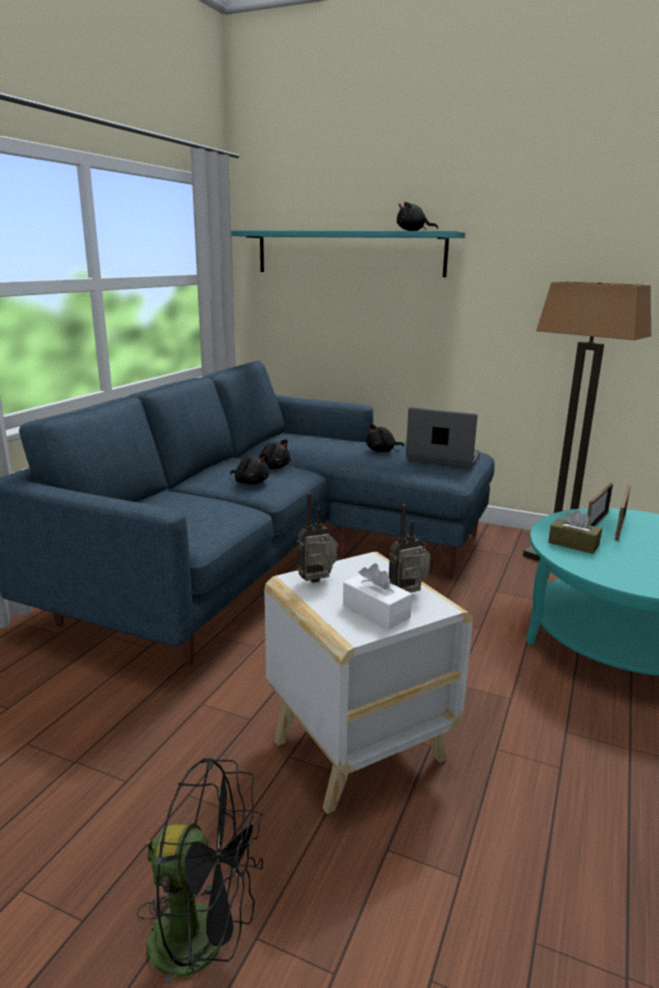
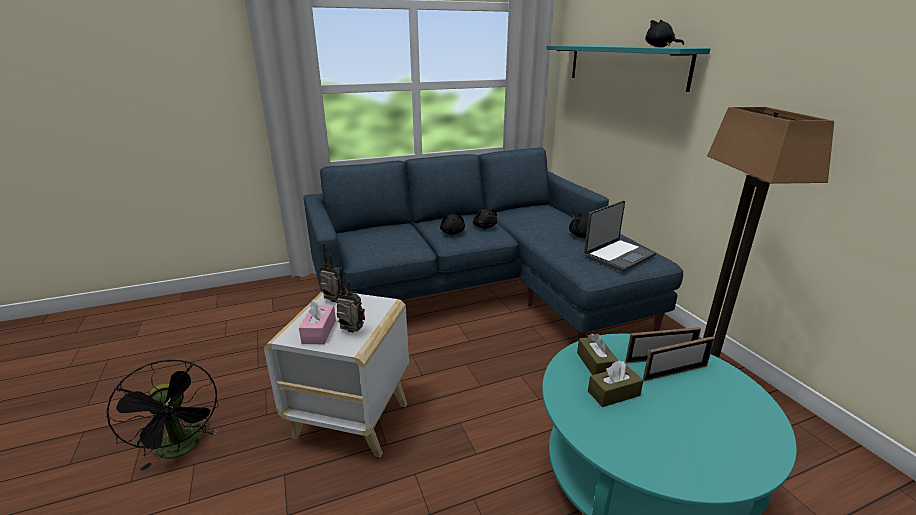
camera: 45 degrees right, 5 degrees up
white tissue box [343,564,412,630] -> pink tissue box [299,300,336,344]
laptop [406,407,480,467] -> laptop turned 75 degrees clockwise [584,201,656,272]
none -> brown tissue box [588,360,644,407]

